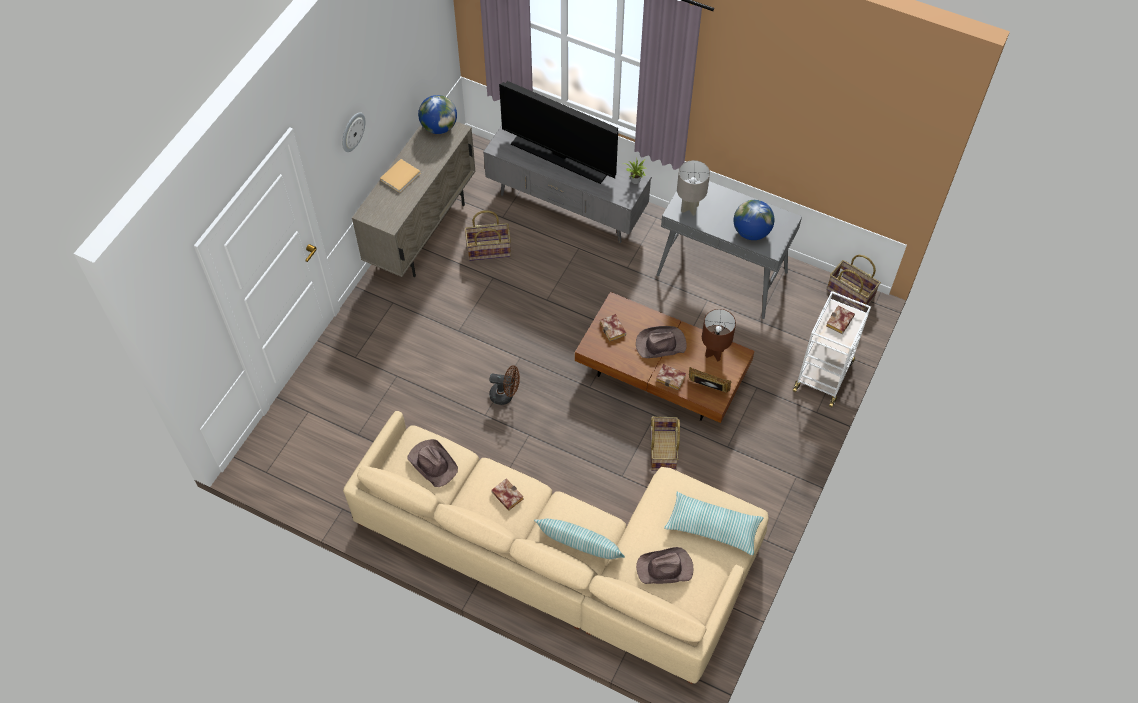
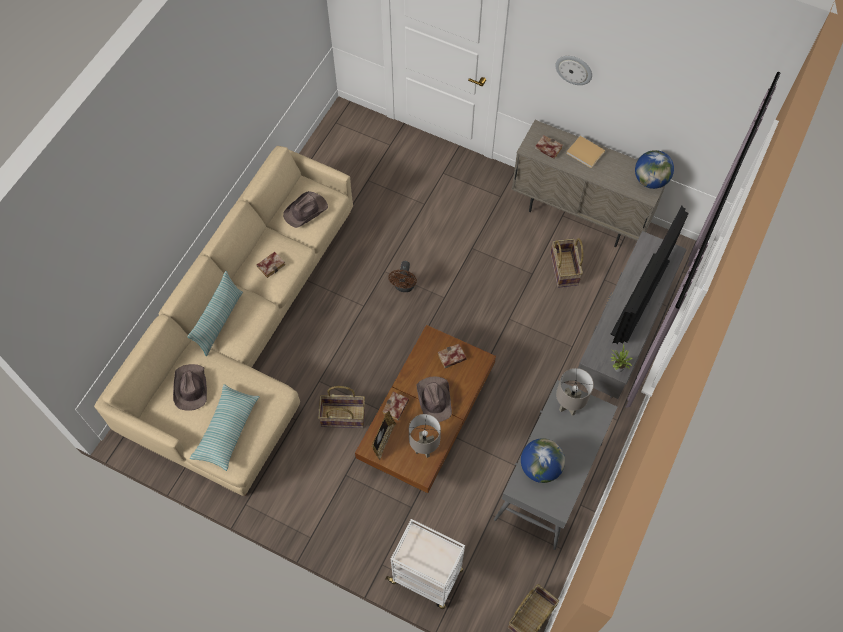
camera: 90 degrees right, 5 degrees up
brown table lamp [702,309,736,362] -> grey table lamp [409,414,441,458]
book [826,305,855,335] -> book moved to [535,135,563,159]

